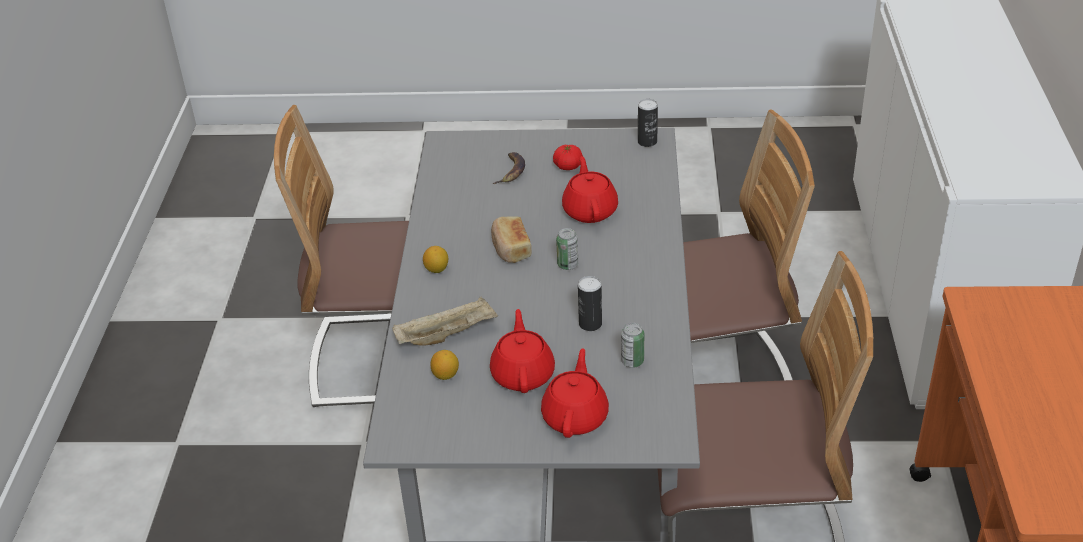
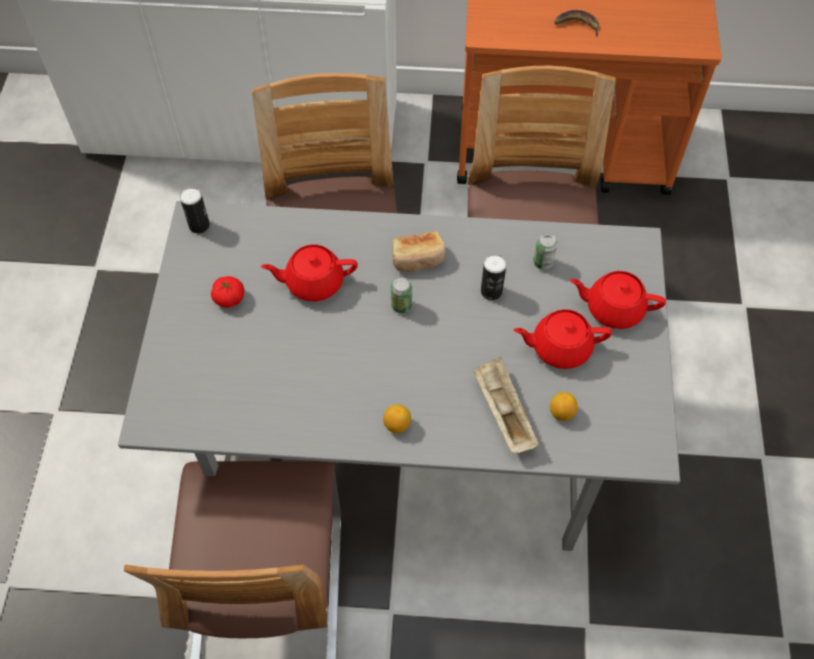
camera: 90 degrees left, 20 degrees up
bread [491,216,532,263] -> bread moved to [392,231,446,272]
banana [492,152,525,184] -> banana moved to [554,10,599,37]

